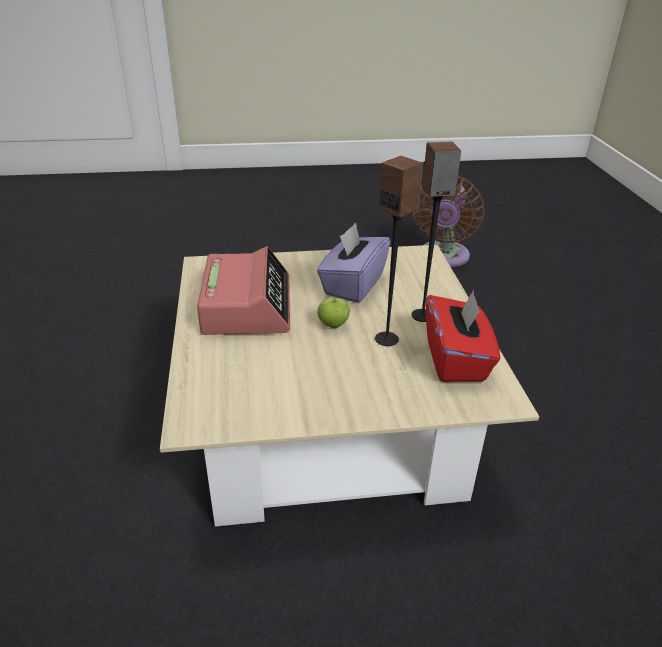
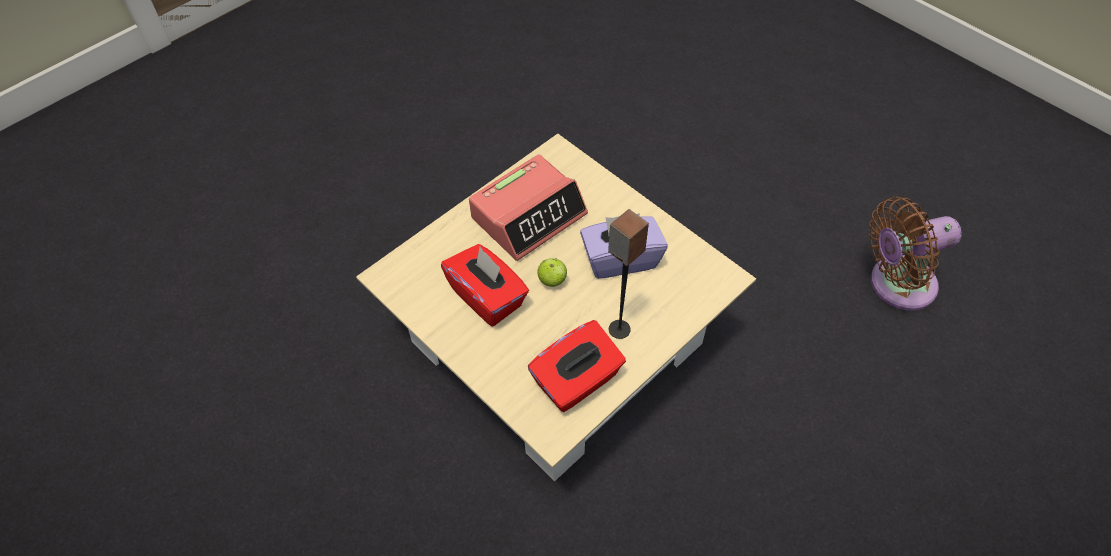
camera: 55 degrees right, 20 degrees up
speaker [375,156,423,346] -> none
none -> red tissue box [441,244,529,327]

